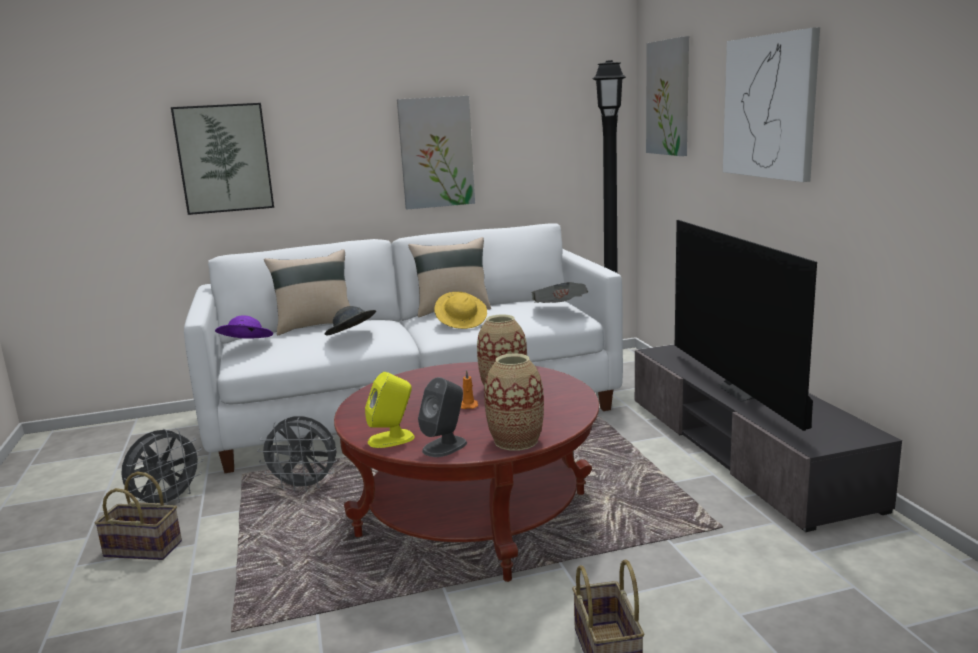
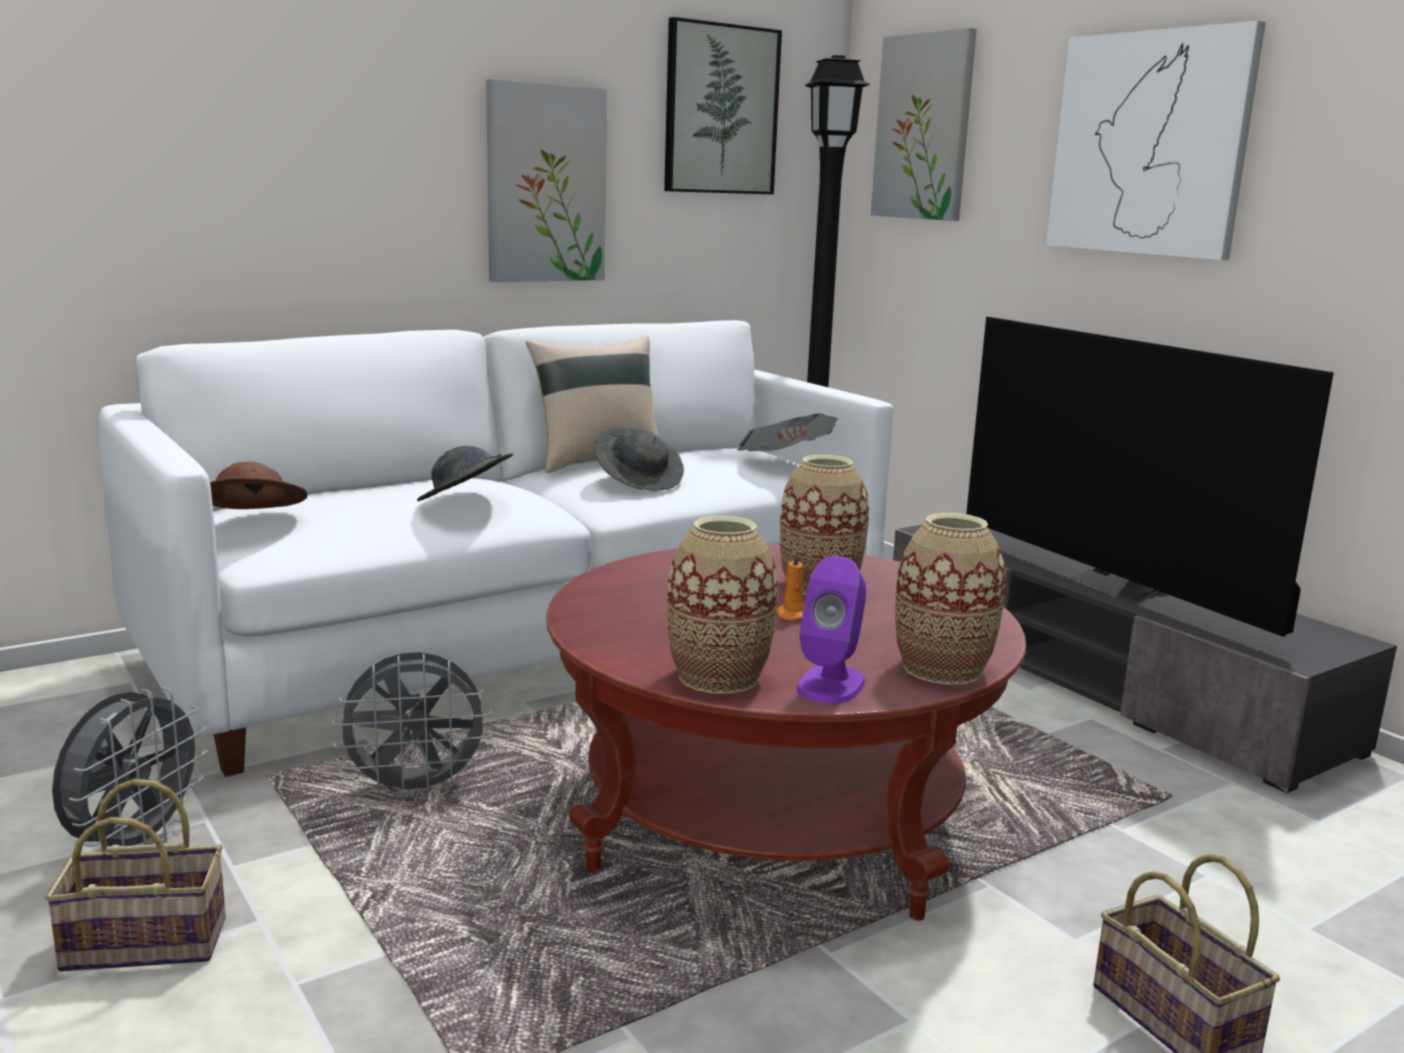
camera: 20 degrees left, 0 degrees up
picture [171,103,274,215] -> picture moved to [664,17,782,194]
purple hat [215,315,273,339] -> brown hat [210,462,308,509]
beige pillow [264,249,350,335] -> none
yellow speaker [365,372,415,448] -> vase [667,516,778,694]
grey speaker [418,377,467,457] -> purple speaker [797,556,866,704]
yellow hat [434,292,487,329] -> grey hat [595,427,684,491]

